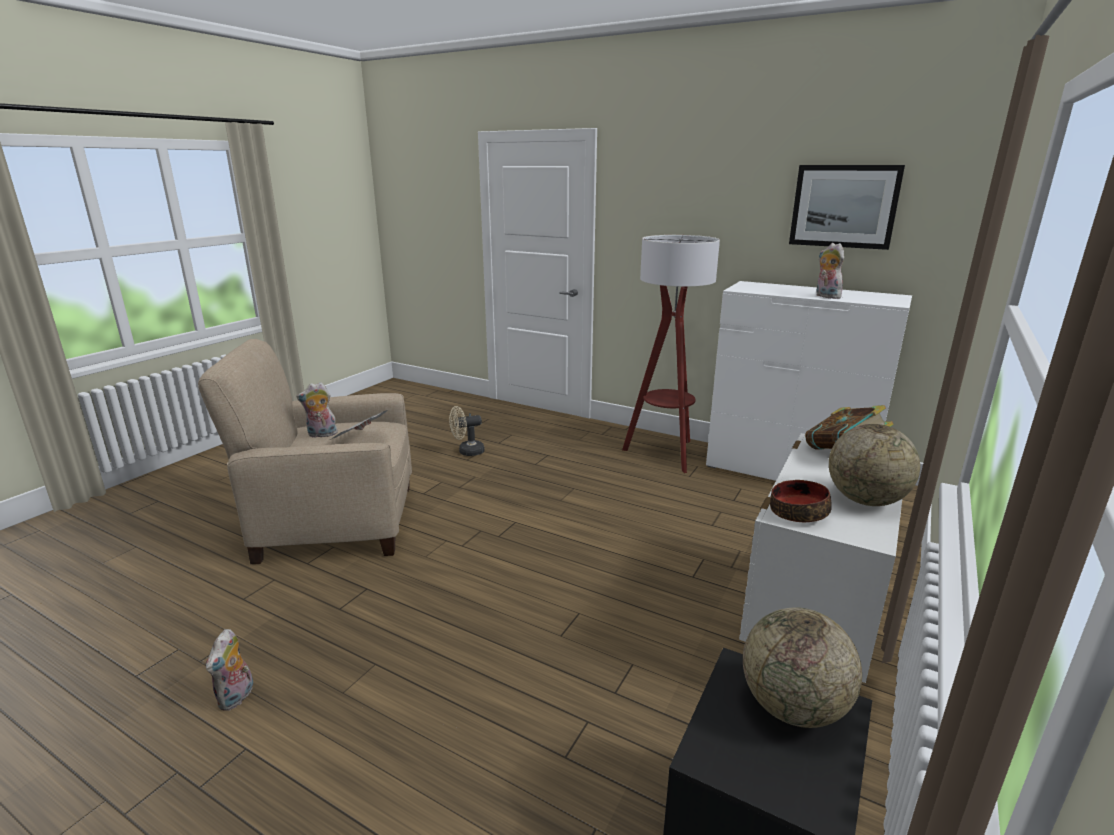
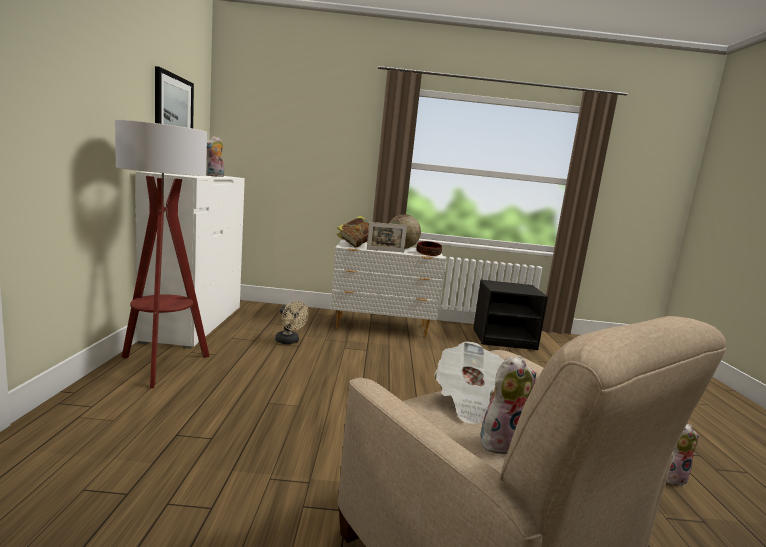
camera: 120 degrees left, 10 degrees down
plush toy [296,382,338,438] -> plush toy turned 75 degrees counterclockwise [480,356,536,454]
beige fan [449,406,485,456] -> beige fan moved to [275,300,309,344]
globe [743,607,862,728] -> none
none -> picture frame [367,222,407,252]

